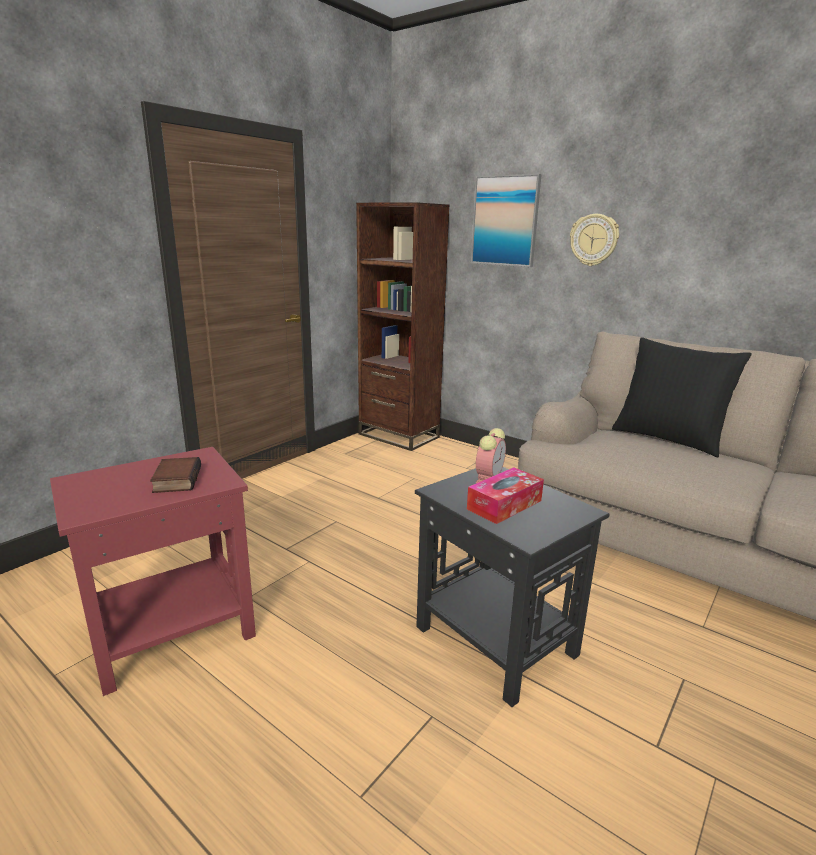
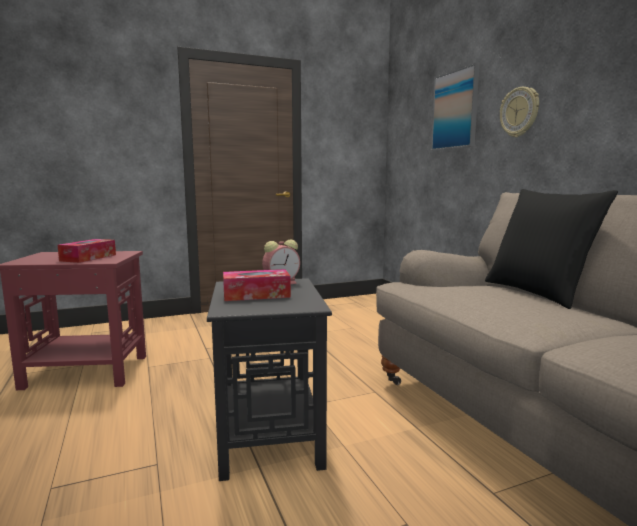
camera: 30 degrees right, 10 degrees down
book [150,457,201,493] -> tissue box [58,239,116,263]
brown bookcase [356,202,450,451] -> none

